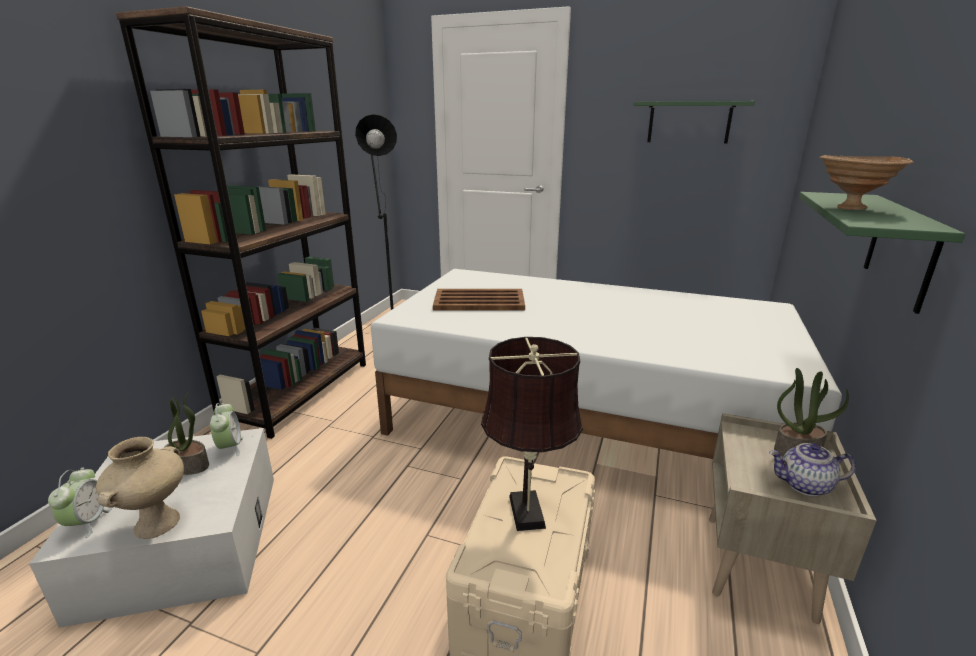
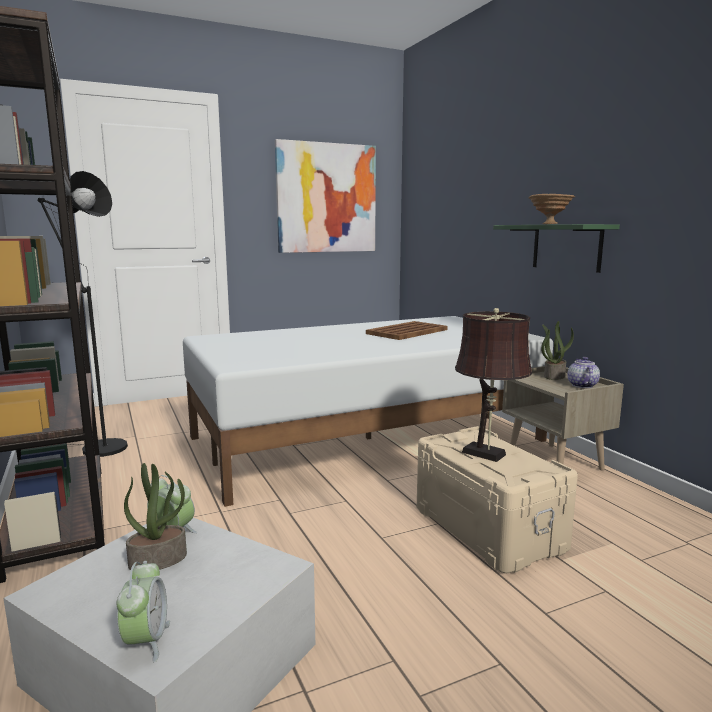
camera: 45 degrees left, 10 degrees down
alarm clock [48,468,112,538] -> alarm clock turned 45 degrees clockwise [117,561,170,662]
beige vase [96,437,184,539] -> none
brown tray [433,289,525,310] -> brown tray moved to [366,321,448,340]
green shelf [633,101,755,144] -> picture [275,139,376,253]
teapot [769,443,856,496] -> teapot turned 135 degrees clockwise [567,357,600,388]

